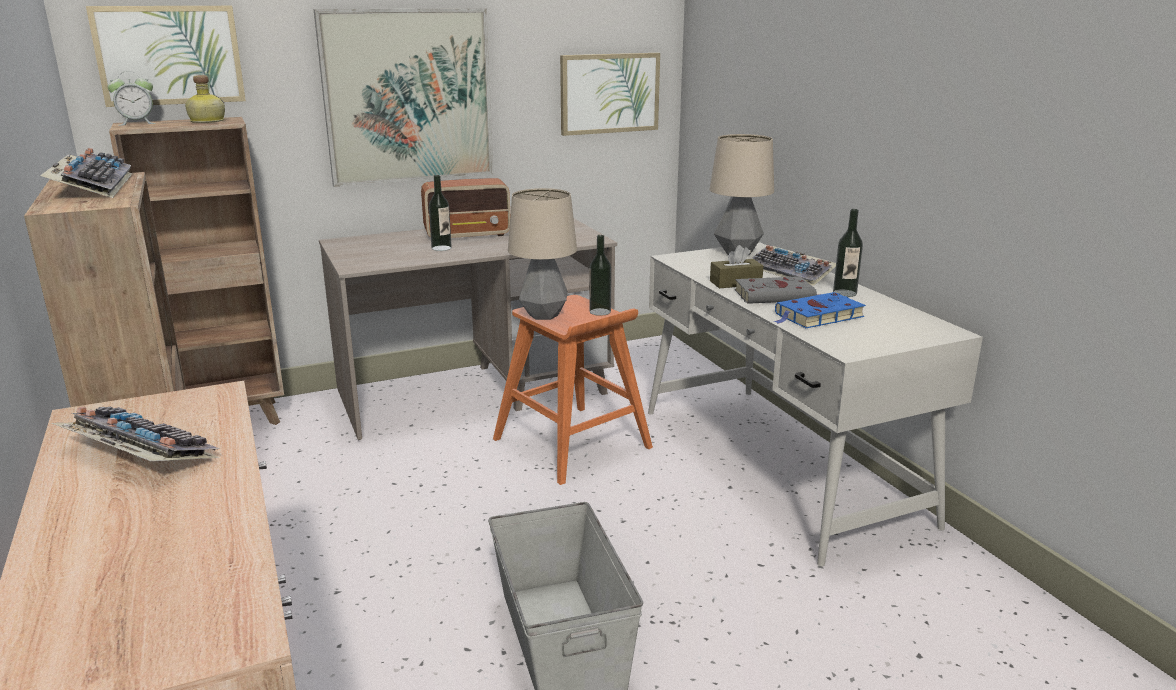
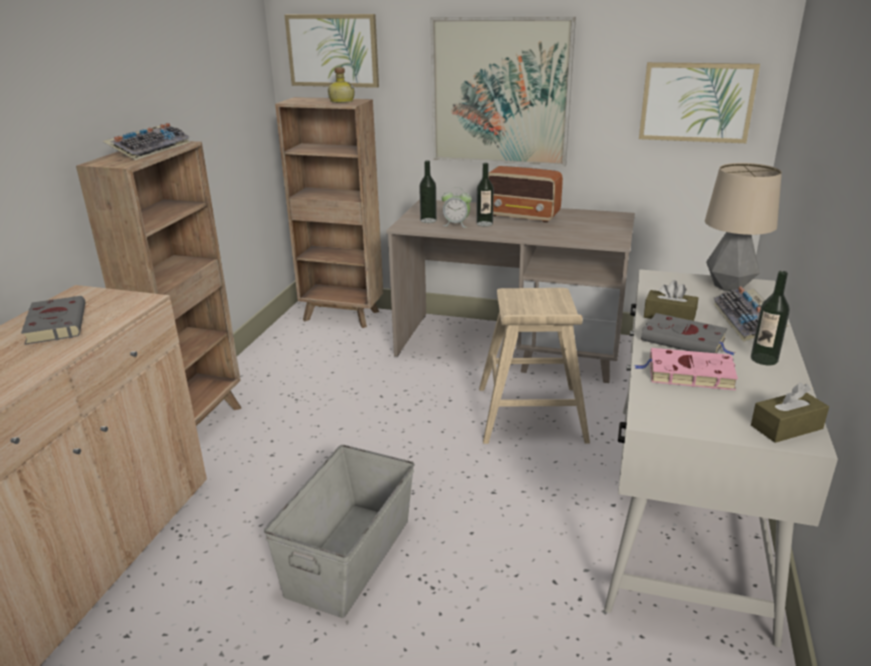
camera: 40 degrees right, 5 degrees up
keyboard [52,407,220,461] -> grey book [21,296,85,345]
alarm clock [107,71,156,126] -> alarm clock moved to [442,187,472,228]
orange stool [493,295,653,485] -> beige stool [479,288,590,444]
table lamp [508,188,577,320] -> none
bottle [589,235,611,316] -> bottle moved to [419,160,437,223]
blue book [773,292,866,328] -> pink book [634,348,738,390]
none -> brown tissue box [751,383,829,443]

